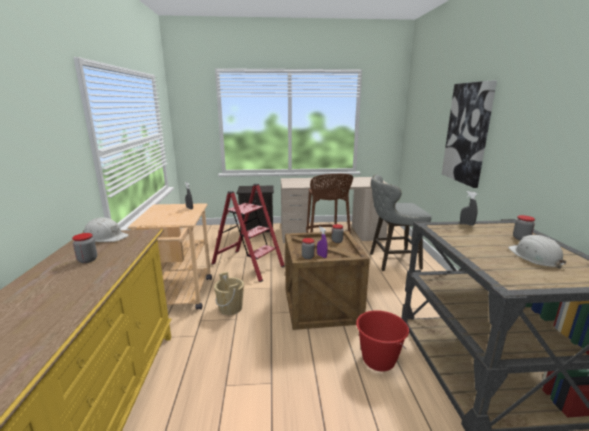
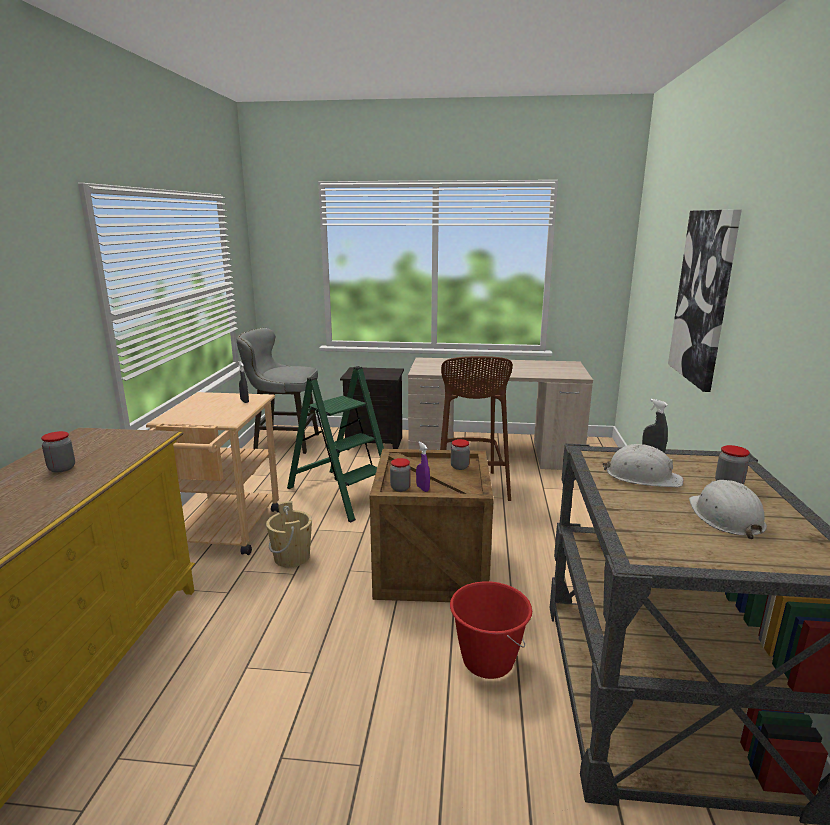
camera: 10 degrees right, 0 degrees up
white hard hat [83,218,129,242] -> white hard hat moved to [603,444,683,488]
red step ladder [212,183,285,282] -> green step ladder [287,366,384,522]
grey stool [370,175,431,271] -> grey stool moved to [237,328,319,454]

